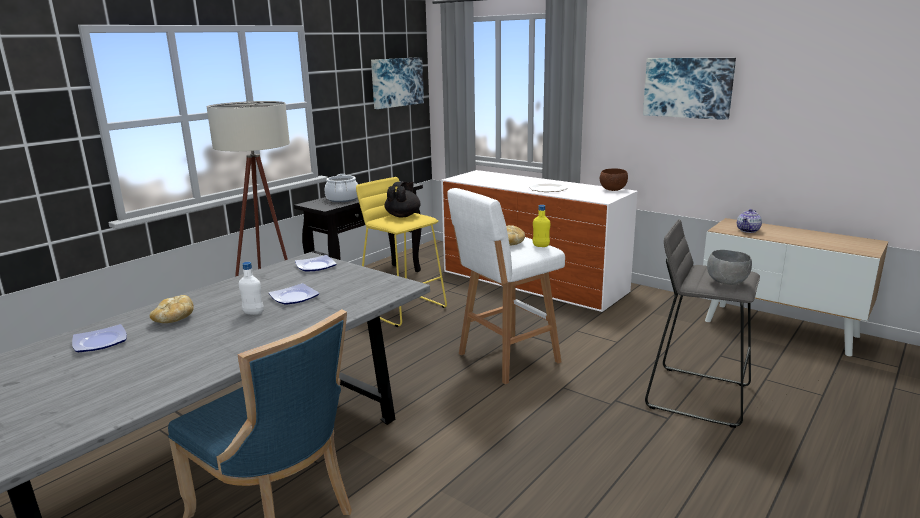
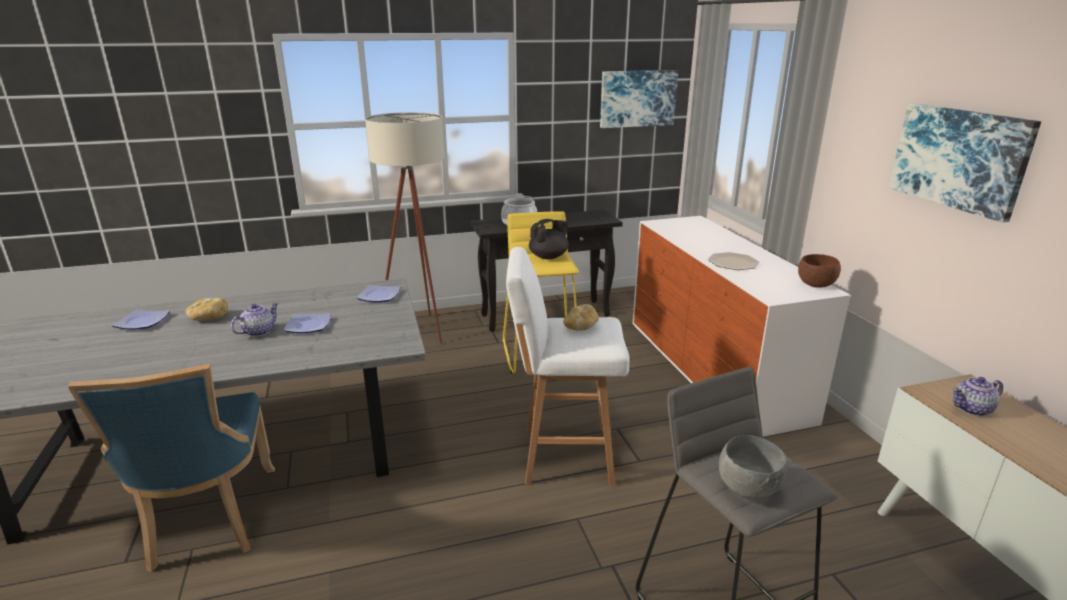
camera: 35 degrees right, 5 degrees up
white bottle [239,262,264,315] -> teapot [231,302,279,337]
yellow bottle [533,205,550,247] -> none

